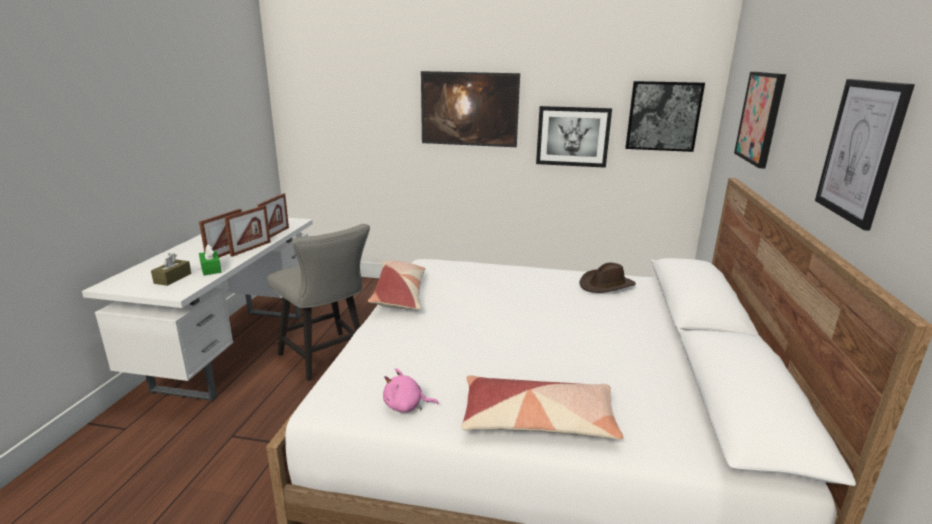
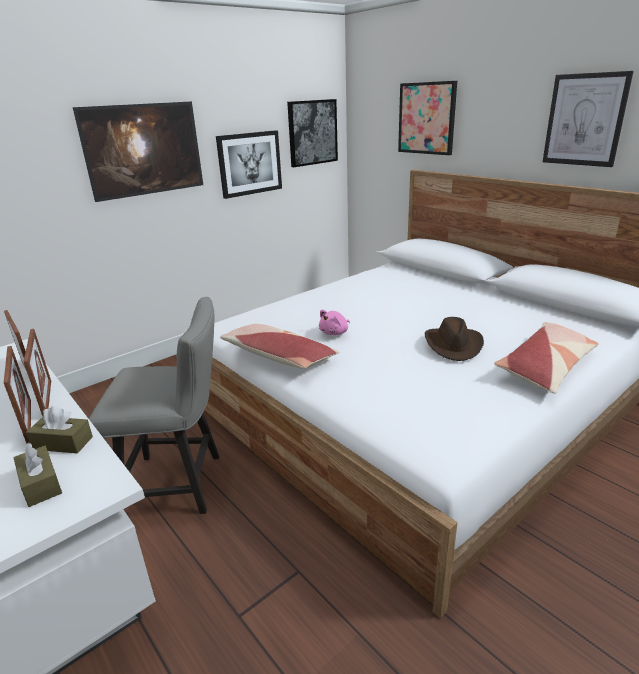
camera: 50 degrees left, 5 degrees up
green tissue box [199,244,221,275] -> brown tissue box [26,406,93,454]
pink plush toy [383,368,439,412] -> pink plush toy moved to [319,310,350,335]
brown hat [580,263,636,293] -> brown hat moved to [425,317,484,361]

